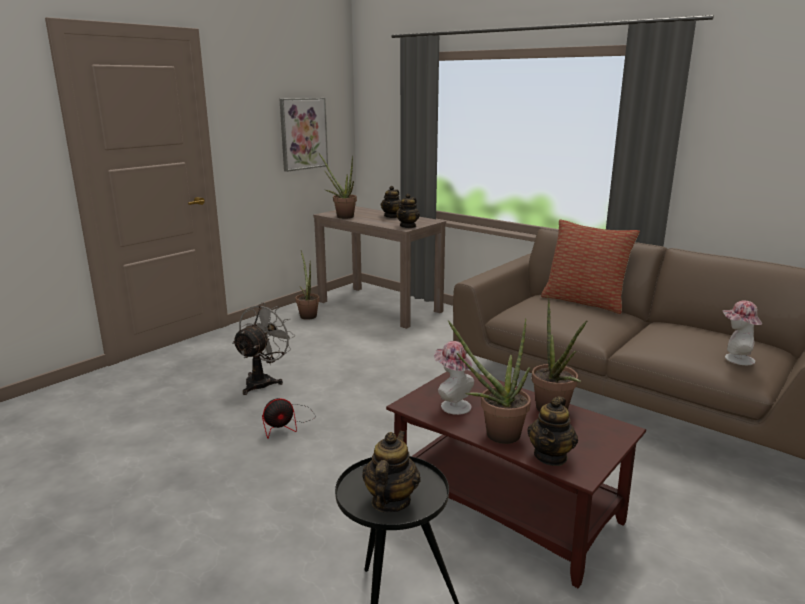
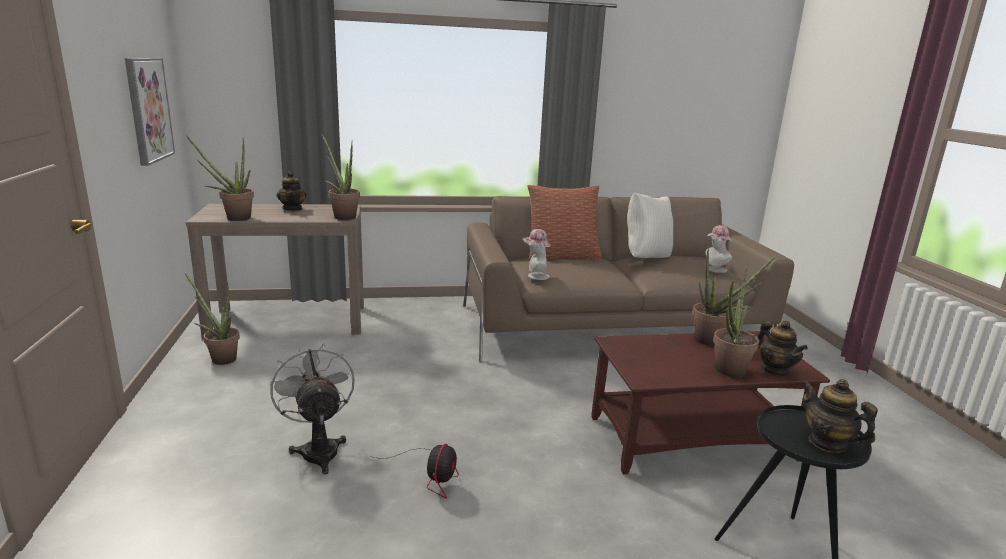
camera: 50 degrees left, 0 degrees up
teapot [396,193,420,228] -> potted plant [321,133,360,220]
hat [434,341,474,415] -> hat moved to [523,229,551,280]
none -> white pillow [627,192,673,258]

